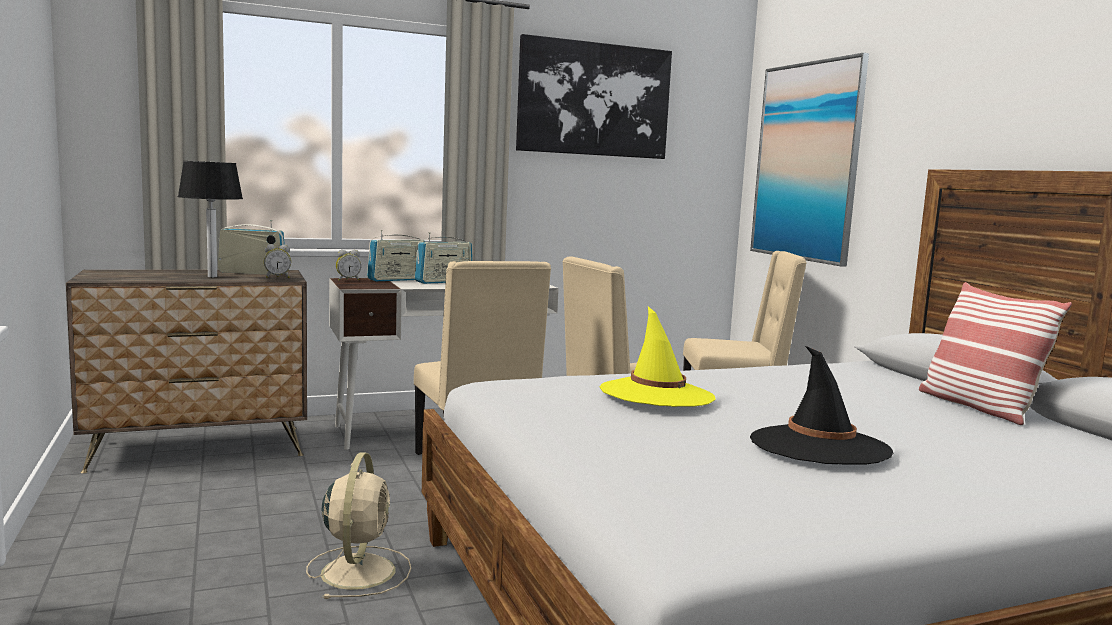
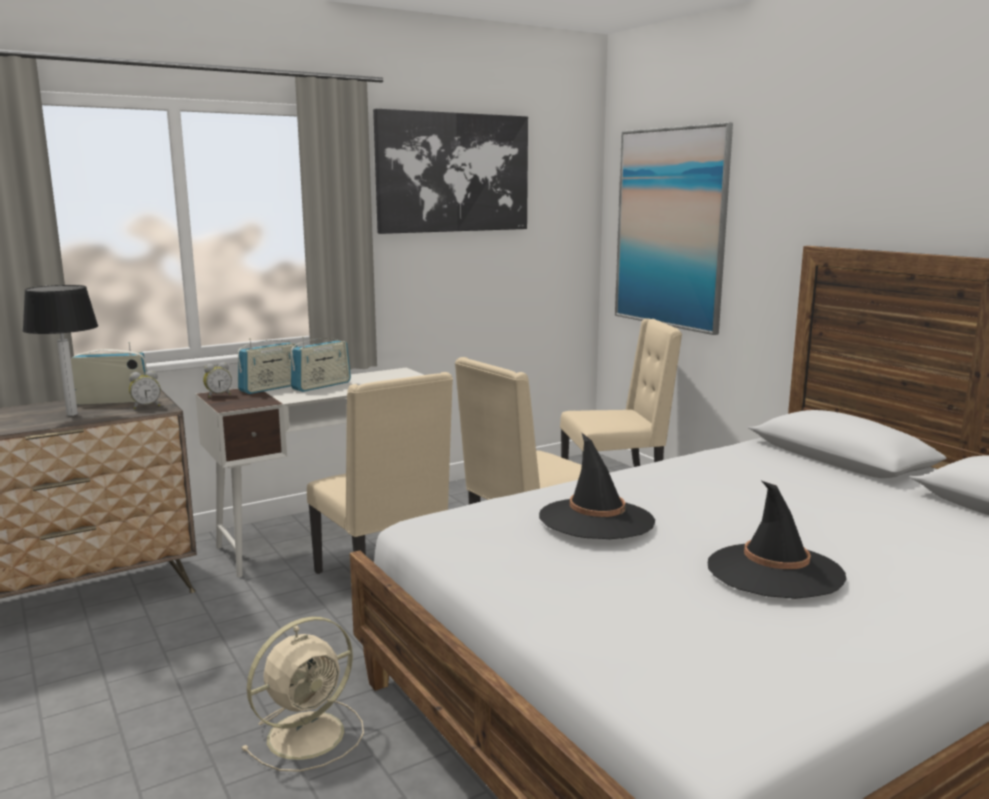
camera: 10 degrees left, 5 degrees up
beige fan [306,452,411,599] -> beige fan turned 60 degrees clockwise [241,616,364,772]
yellow hat [599,306,716,407] -> black hat [539,432,655,539]
pillow [919,282,1072,425] -> none

